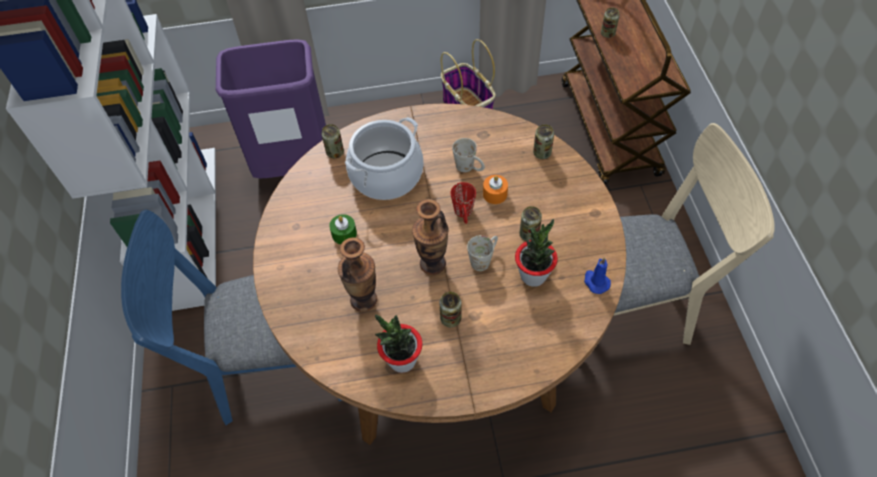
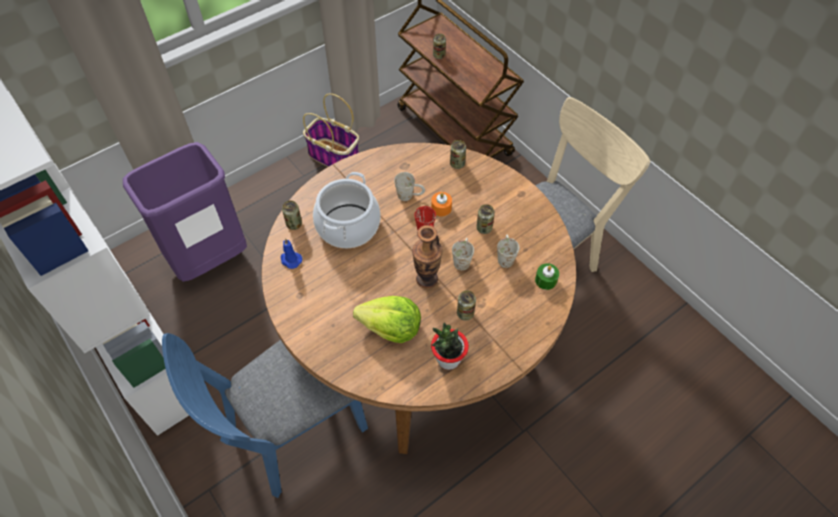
camera: 30 degrees left, 0 degrees up
green candle [329,214,357,244] -> green candle moved to [535,263,559,290]
vase [338,237,377,312] -> lettuce [353,296,421,343]
potted plant [515,219,558,287] -> white mug [497,235,520,268]
blue candle [584,257,611,294] -> blue candle moved to [281,238,302,269]

